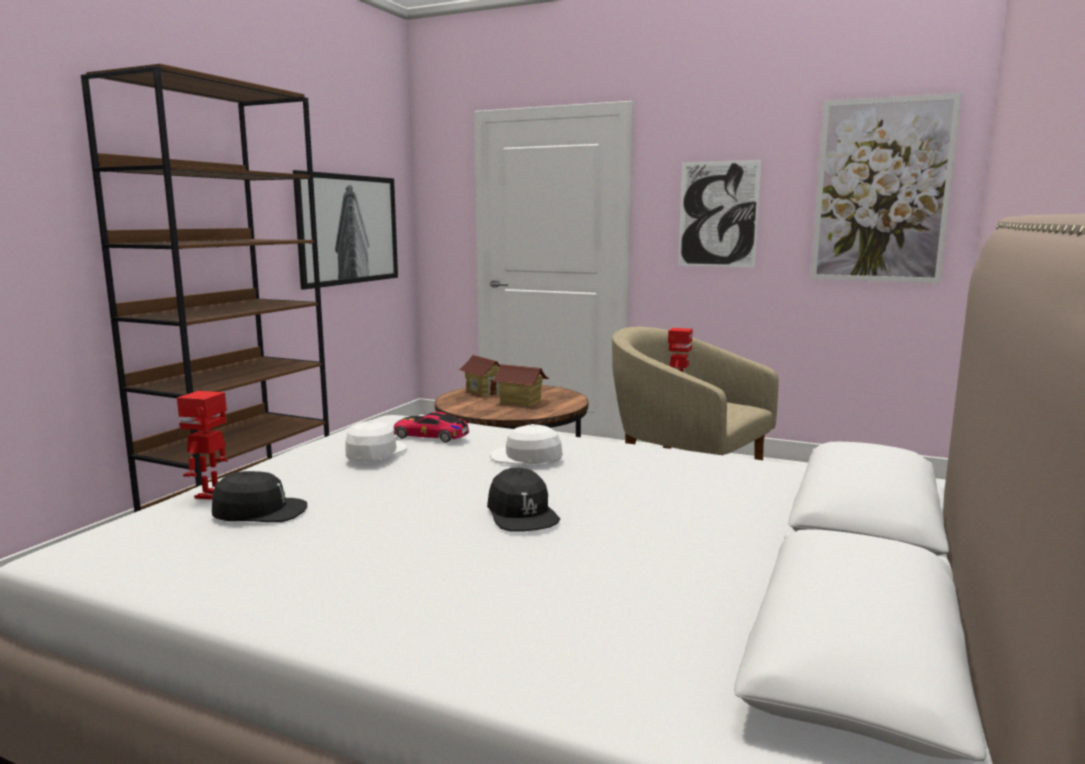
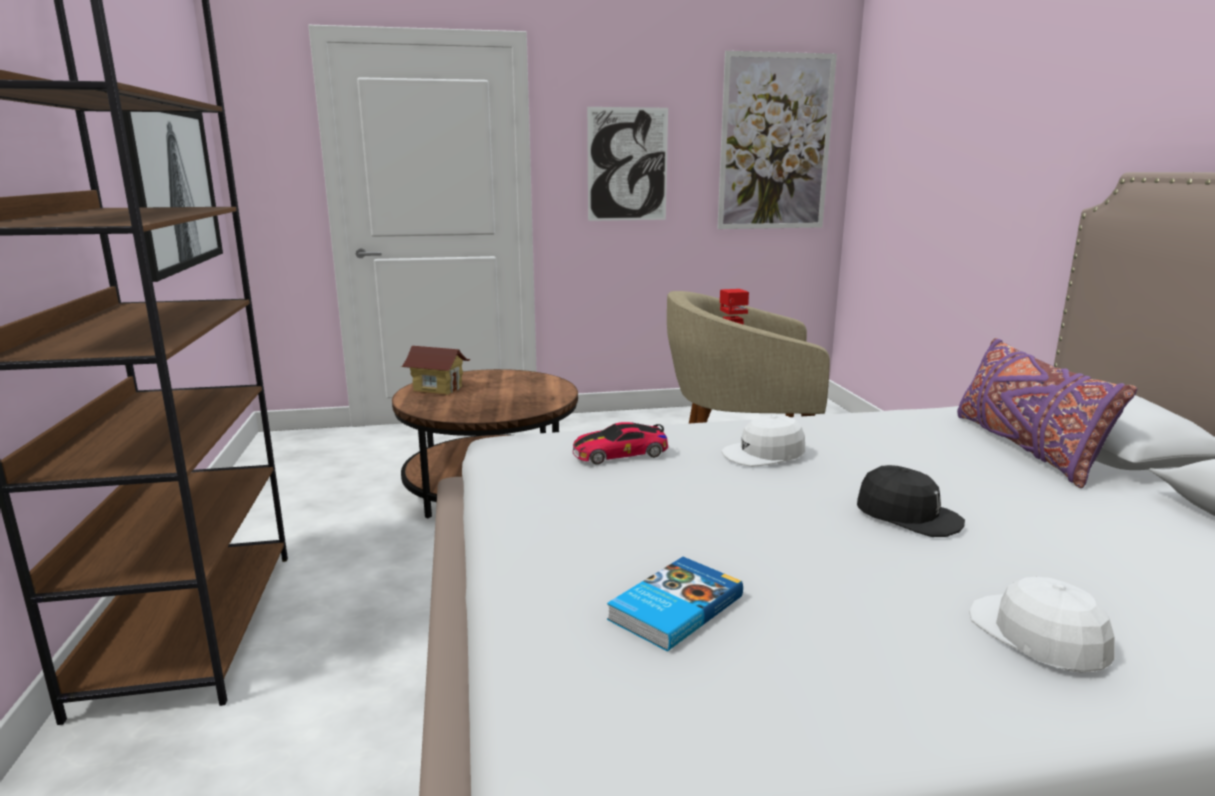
camera: 35 degrees left, 5 degrees up
toy robot [177,391,228,499] -> none
black cap [212,471,307,522] -> book [607,557,743,651]
white cap [345,421,407,461] -> white cap moved to [969,577,1115,673]
toy house [492,364,549,407] -> none
none -> purple pillow [957,338,1137,488]

